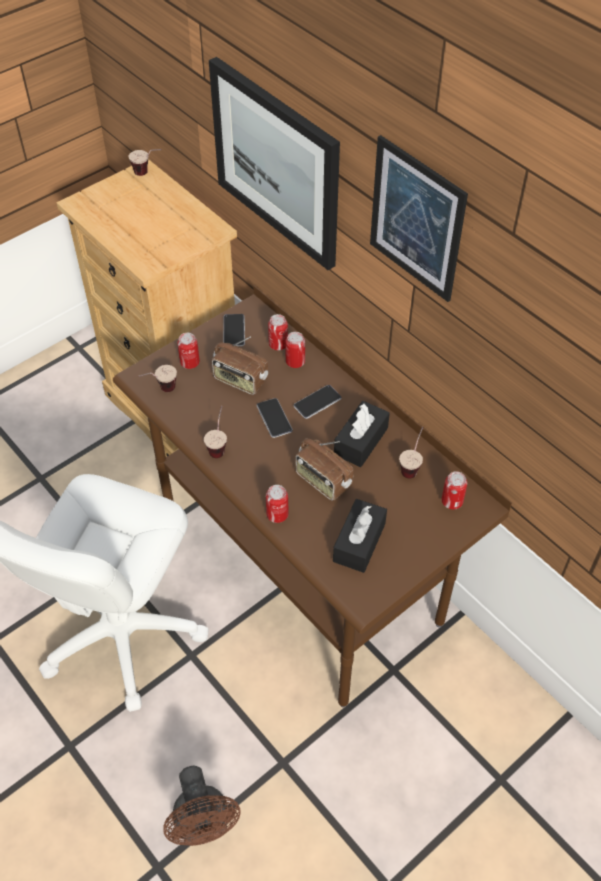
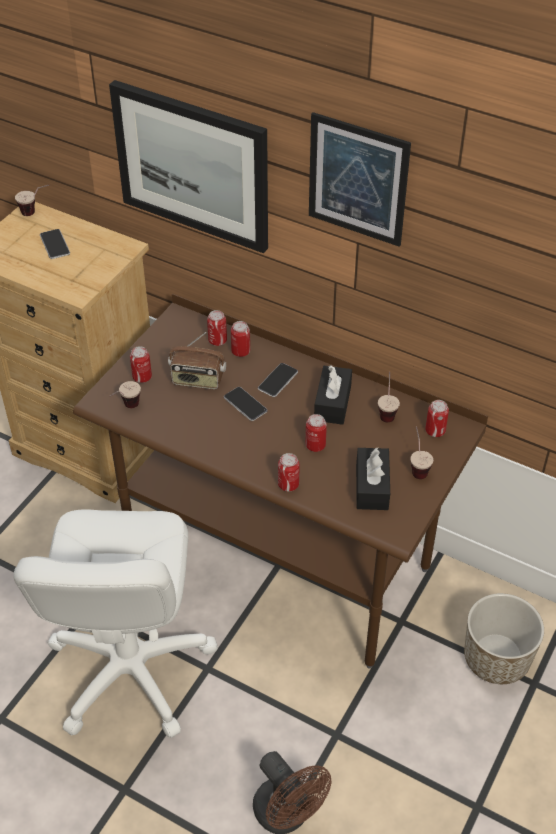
camera: 20 degrees left, 5 degrees down
cup [204,406,227,458] -> cup moved to [410,426,433,479]
phone [223,314,245,346] -> phone moved to [40,229,70,259]
radio [295,438,354,501] -> can [305,414,327,452]
none -> planter [464,593,544,684]

